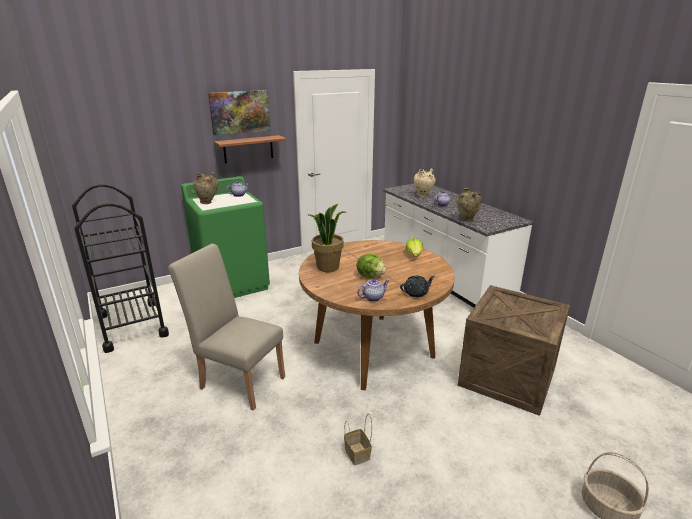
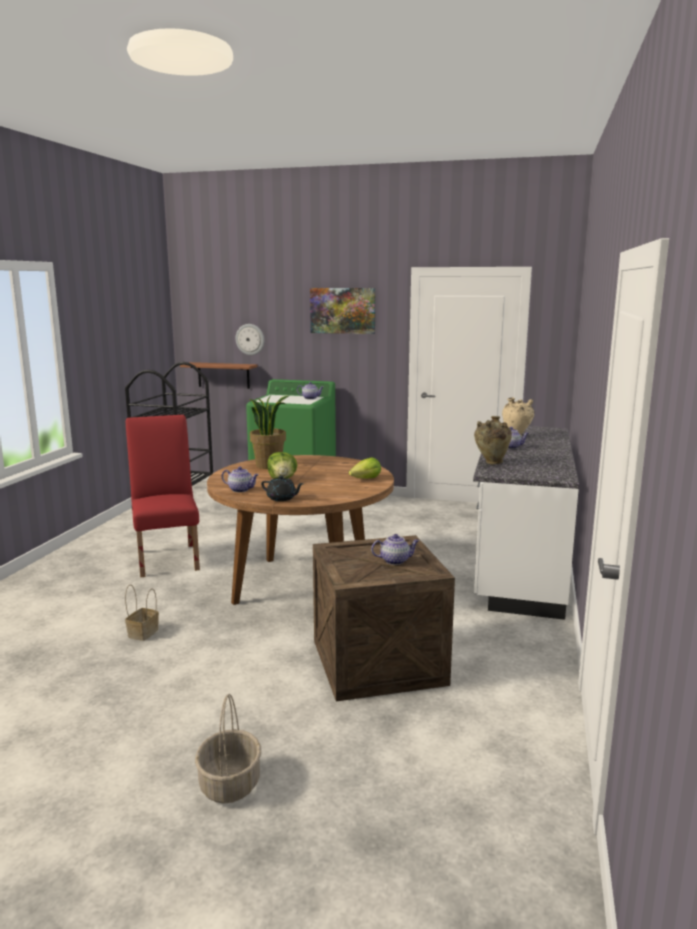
camera: 45 degrees right, 10 degrees down
beige chair [168,243,285,410] -> red chair [126,415,200,577]
beige vase [193,172,218,204] -> none
shelf [214,135,286,164] -> shelf moved to [180,362,257,389]
none -> wall clock [235,324,265,355]
none -> teapot [371,534,419,565]

